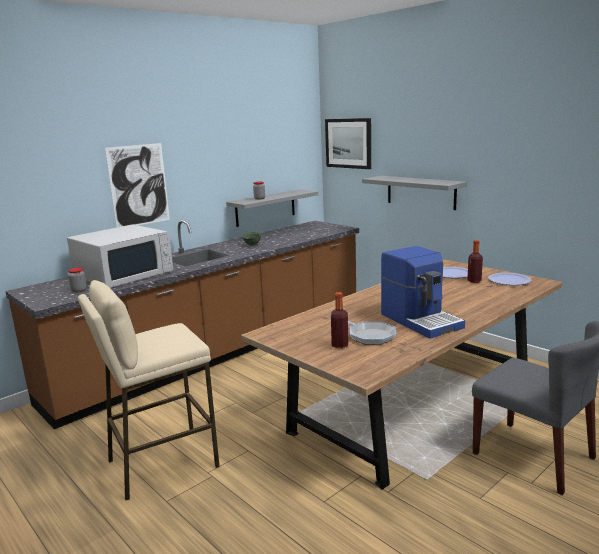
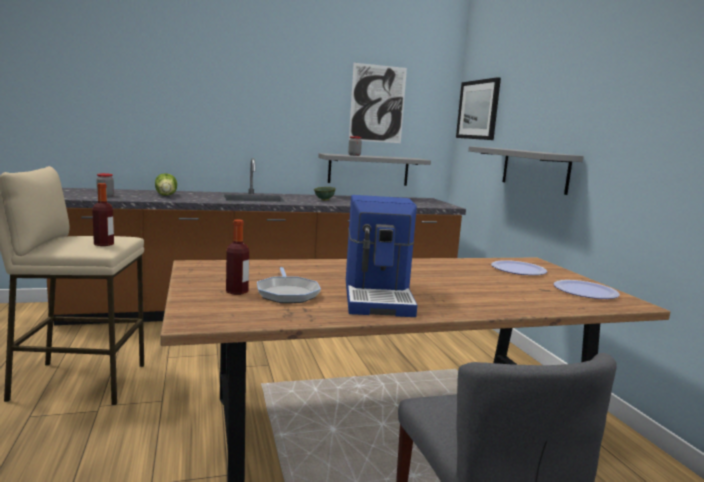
camera: 25 degrees right, 5 degrees down
white microwave [67,224,173,288] -> lettuce [155,173,177,196]
picture [105,143,170,228] -> picture moved to [349,63,407,143]
bottle [467,240,483,283] -> bottle moved to [92,183,114,246]

